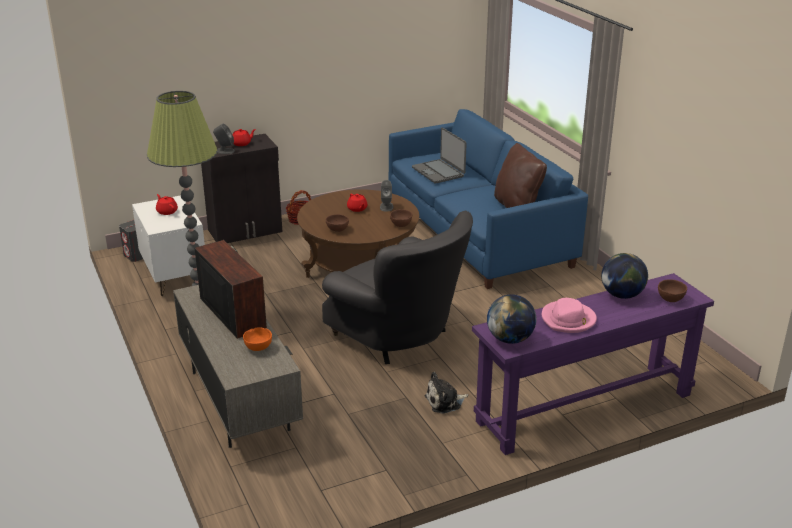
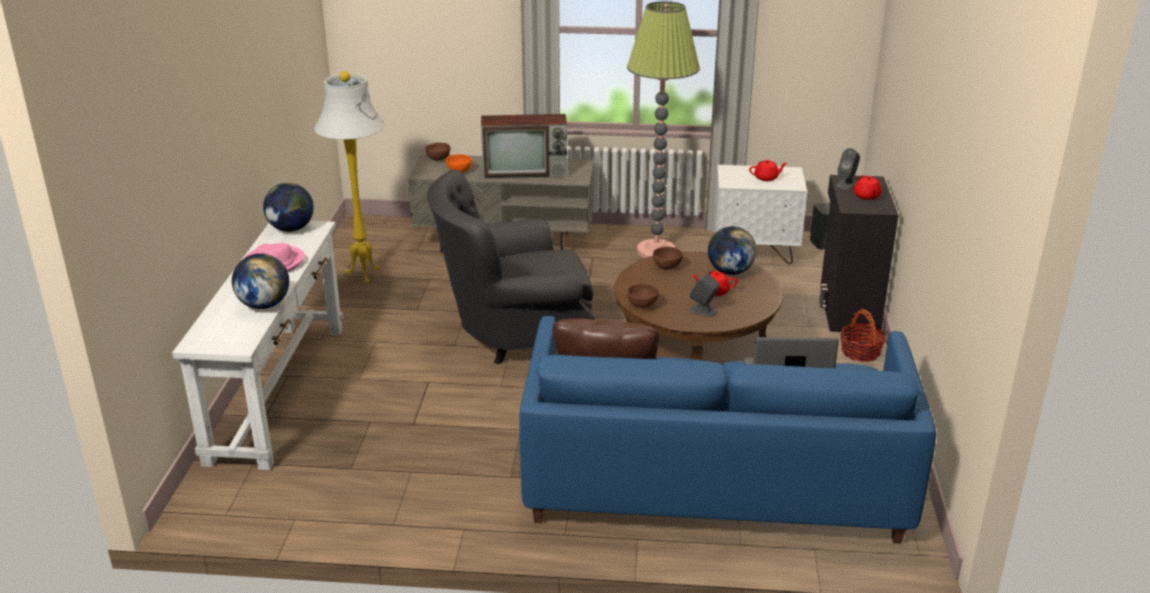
camera: 120 degrees right, 0 degrees up
plush toy [425,372,468,414] -> none
purple console table [472,273,714,455] -> white console table [172,221,343,470]
brown bowl [658,279,687,302] -> brown bowl moved to [425,142,450,160]
none -> white floor lamp [314,71,384,284]
none -> globe [708,226,757,275]

